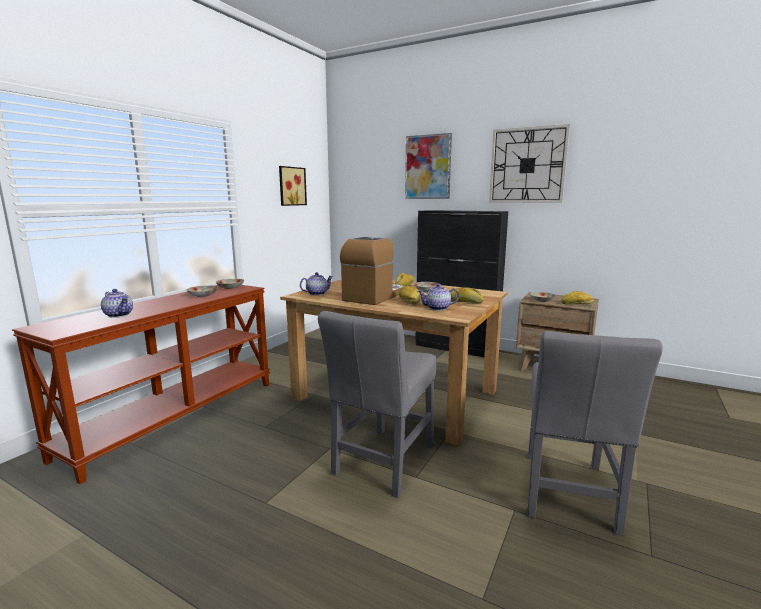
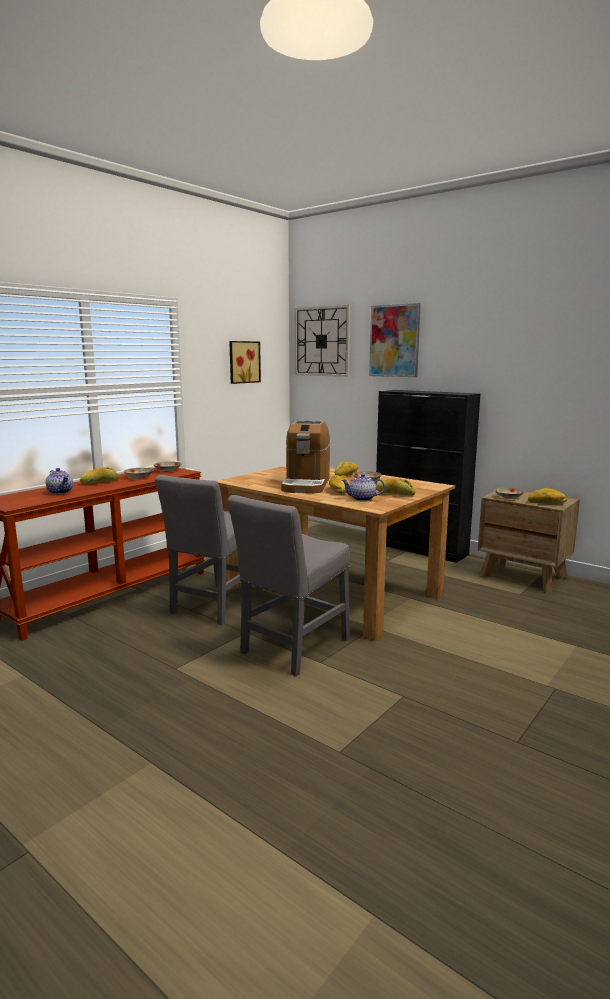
camera: 10 degrees right, 0 degrees up
teapot [300,272,333,295] -> none
coffee machine [340,237,403,305] -> coffee machine turned 150 degrees clockwise [281,420,330,494]
wall clock [489,124,570,203] -> wall clock moved to [295,305,351,377]
grey chair [527,331,662,535] -> grey chair moved to [155,475,262,625]
none -> bread [80,467,119,484]

